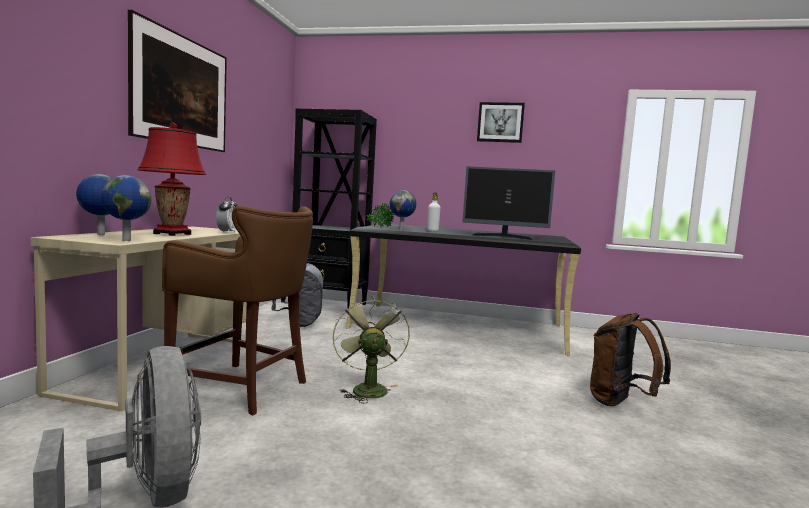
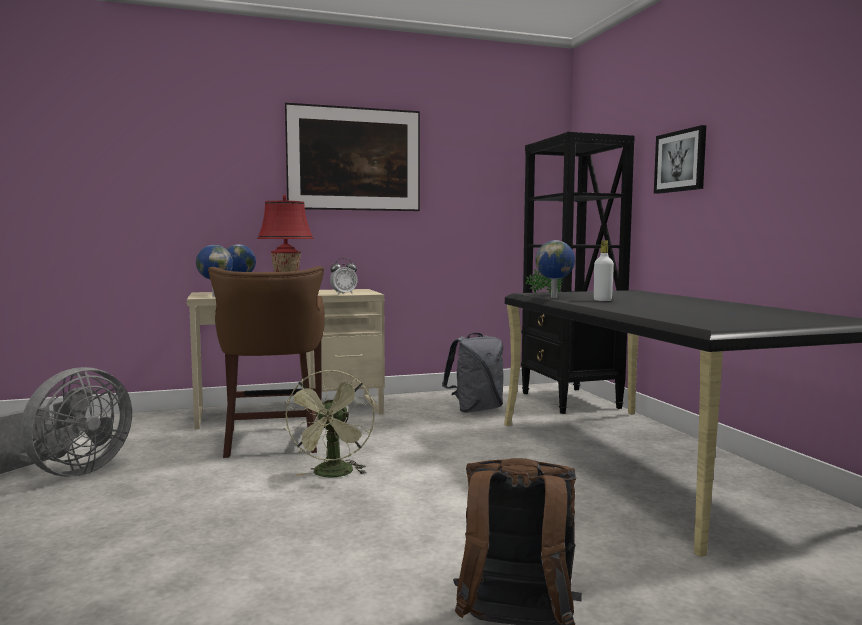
camera: 60 degrees right, 0 degrees up
green fan [333,296,410,403] -> green fan turned 135 degrees clockwise [284,369,375,477]
monitor [462,166,555,240] -> none
picture [477,102,525,143] -> picture moved to [654,125,706,194]

